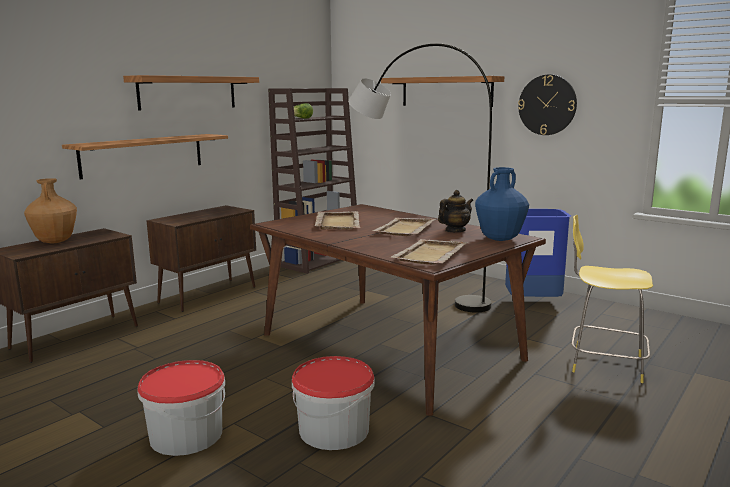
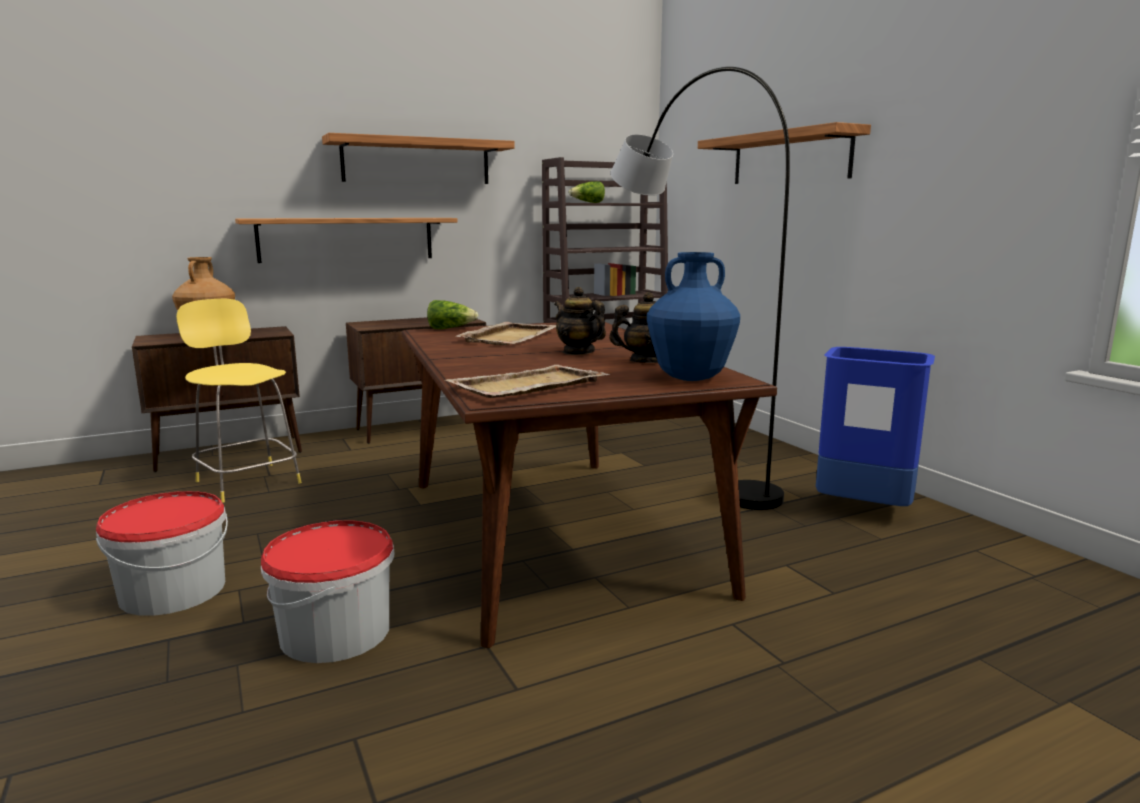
camera: 25 degrees right, 0 degrees up
beige tray [373,218,436,236] -> teapot [554,287,606,355]
wall clock [518,74,577,135] -> none
yellow stool [571,215,653,383] -> yellow stool moved to [176,299,302,503]
none -> lettuce [427,300,479,329]

